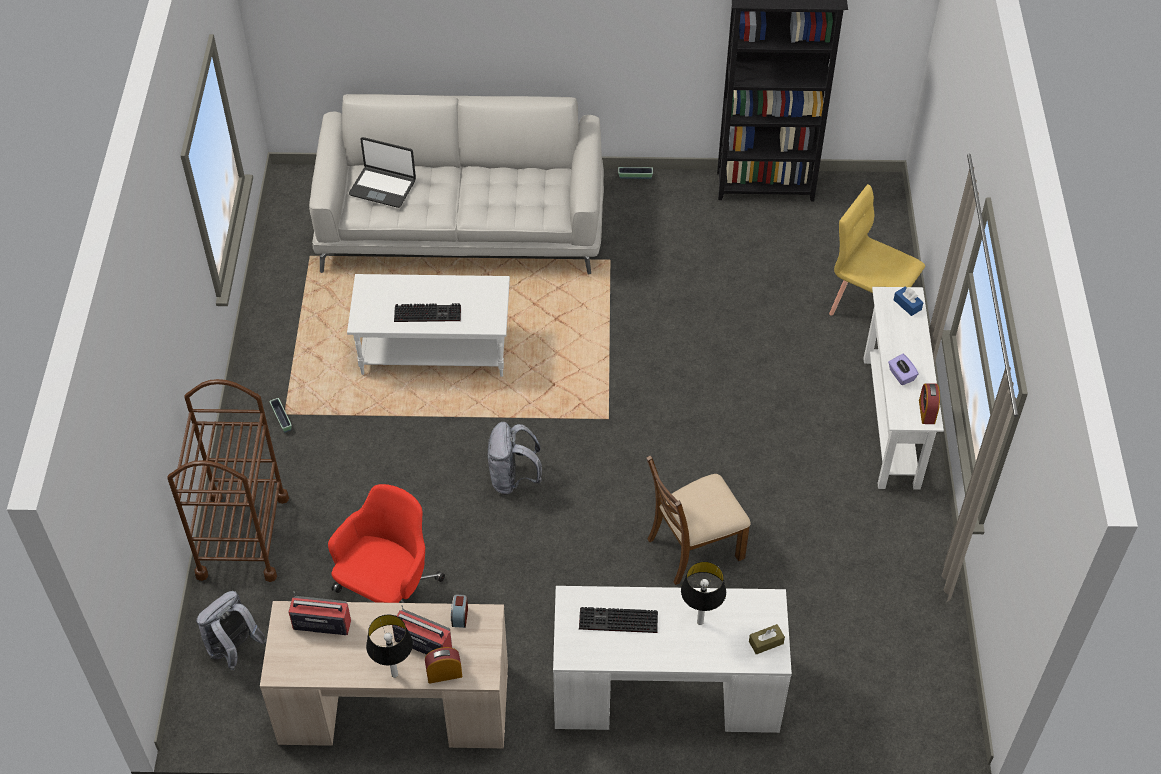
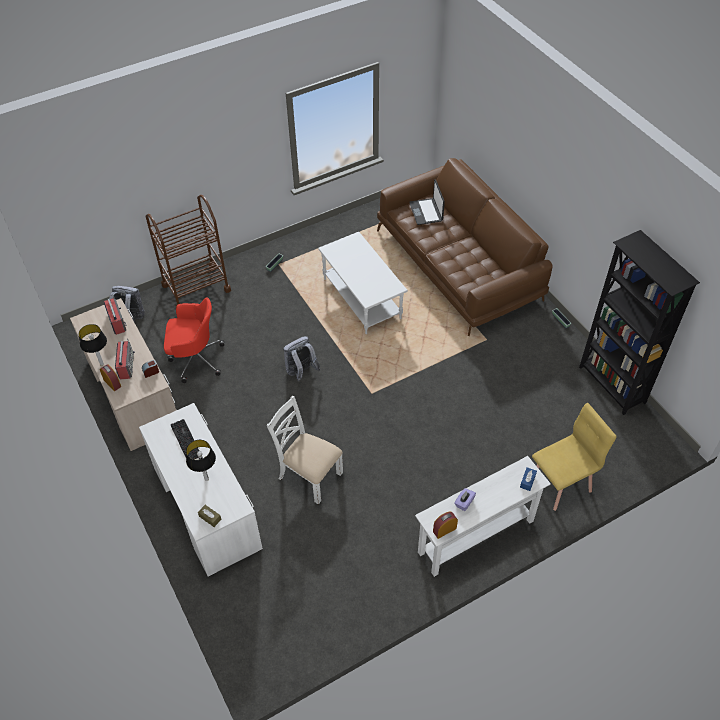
camera: 60 degrees right, 0 degrees up
white sofa [309,94,604,274] -> brown sofa [377,158,553,336]
keyboard [394,303,461,322] -> none
brown chair [646,455,751,585] -> white chair [267,396,343,504]
yellow chair [829,184,925,316] -> yellow chair turned 60 degrees clockwise [532,403,616,511]

